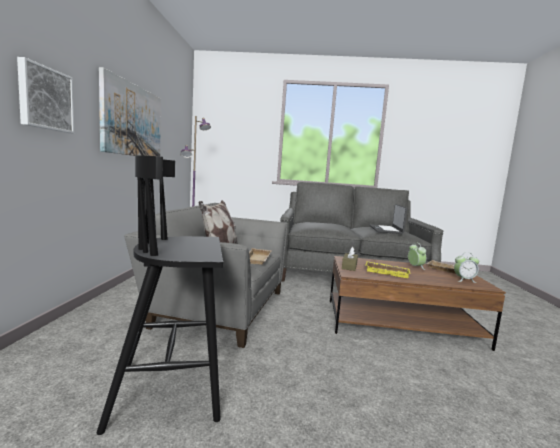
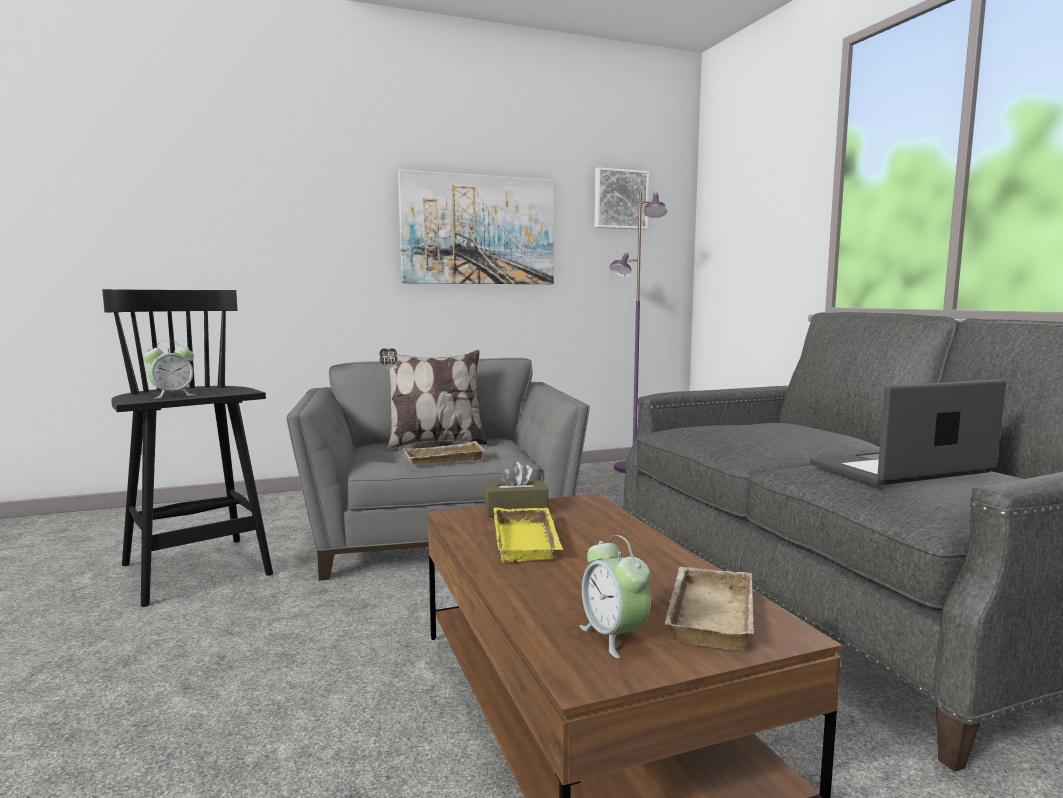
camera: 65 degrees right, 0 degrees up
picture [17,57,74,133] -> picture moved to [595,167,649,230]
alarm clock [408,242,426,270] -> alarm clock moved to [143,340,194,399]

